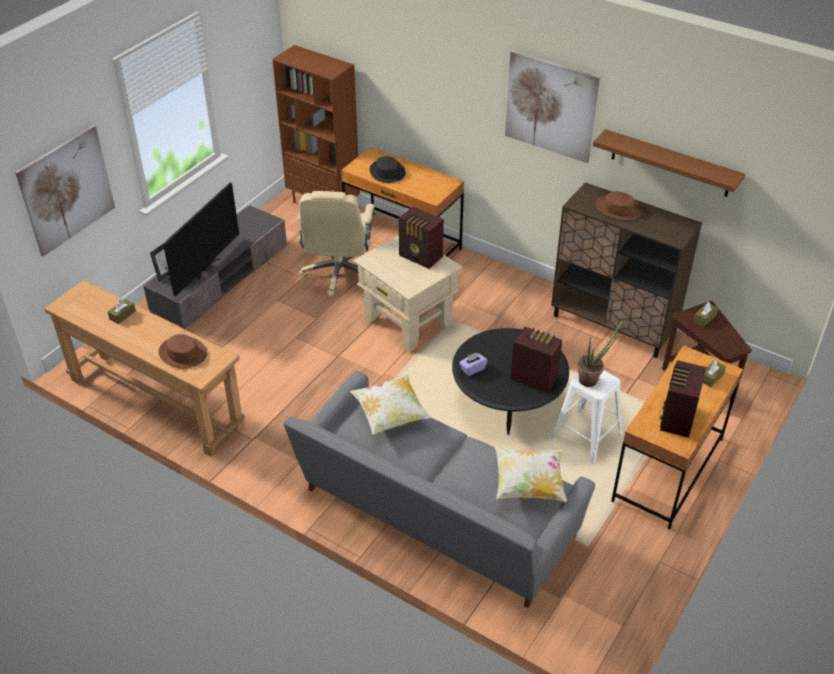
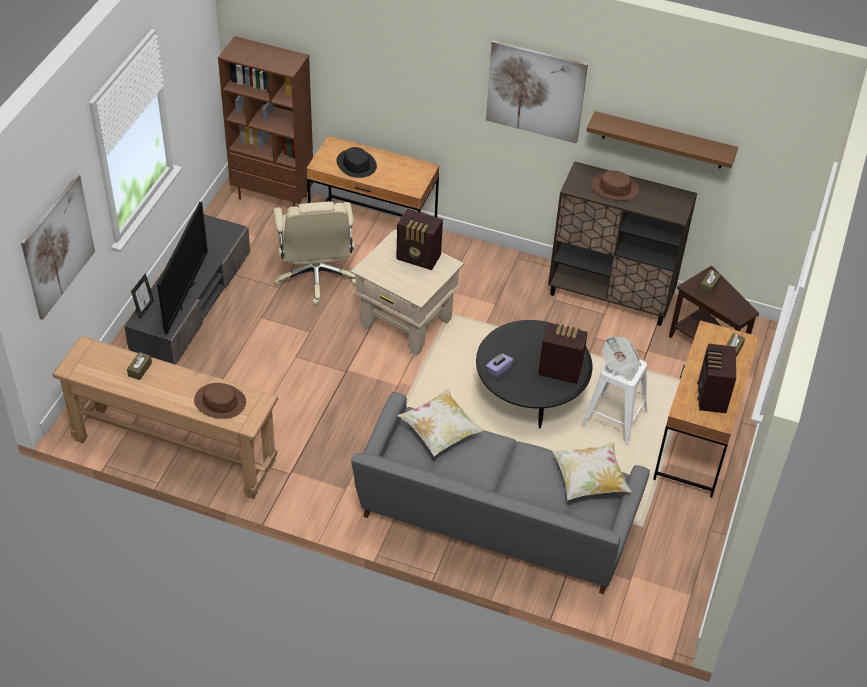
camera: 15 degrees left, 5 degrees up
potted plant [577,319,623,387] -> newspaper [602,336,642,381]

